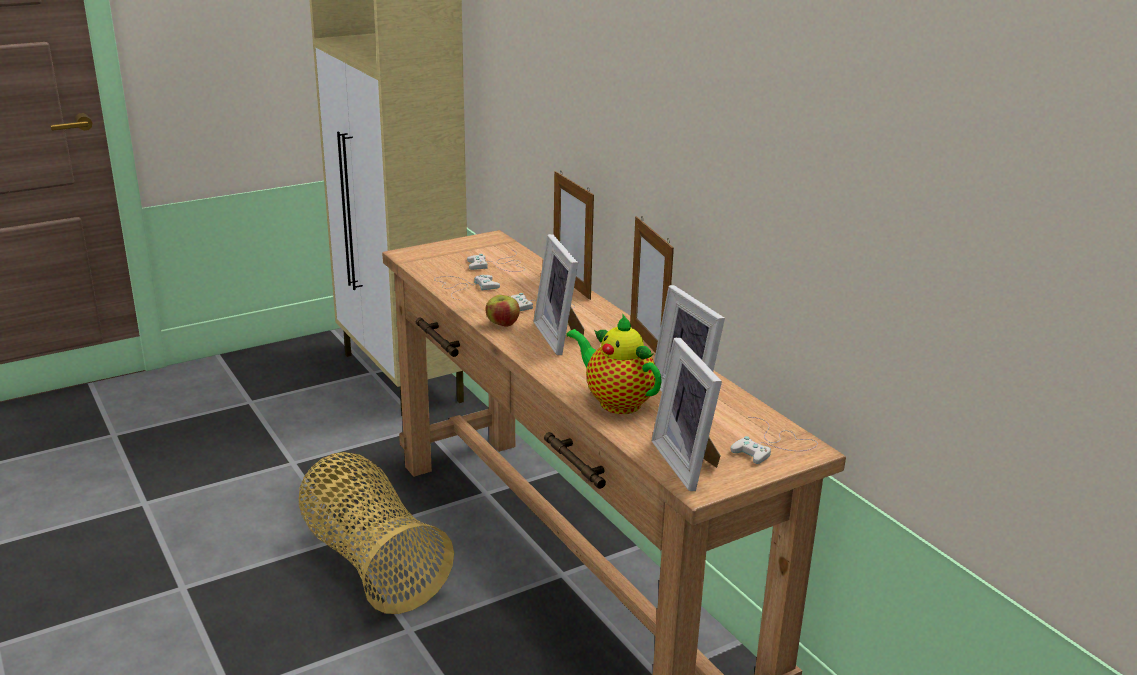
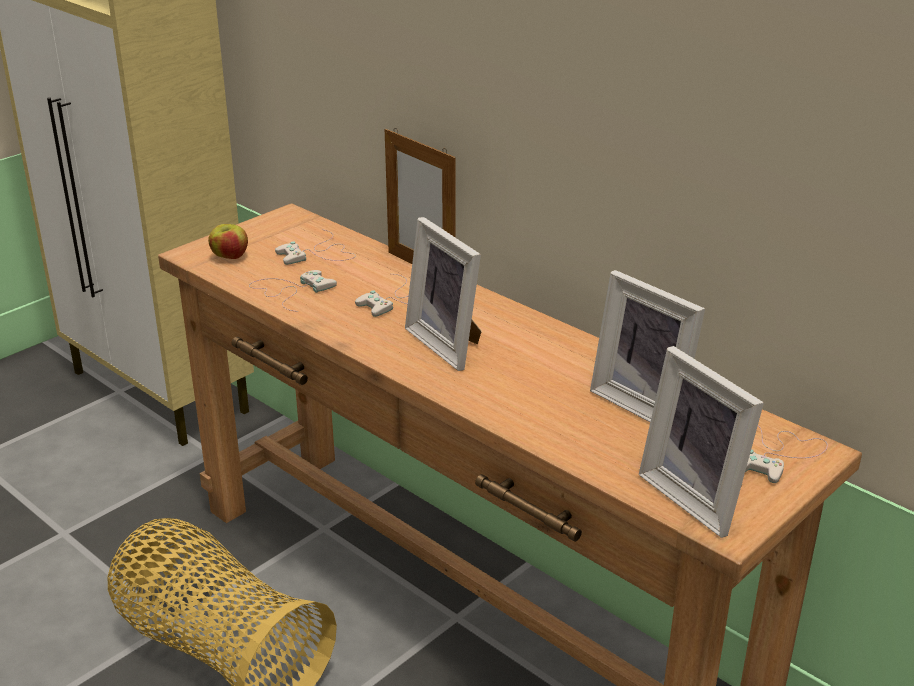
camera: 15 degrees left, 5 degrees up
apple [486,295,520,327] -> apple moved to [208,224,248,259]
teapot [566,313,662,414] -> none
picture frame [630,216,674,353] -> none

